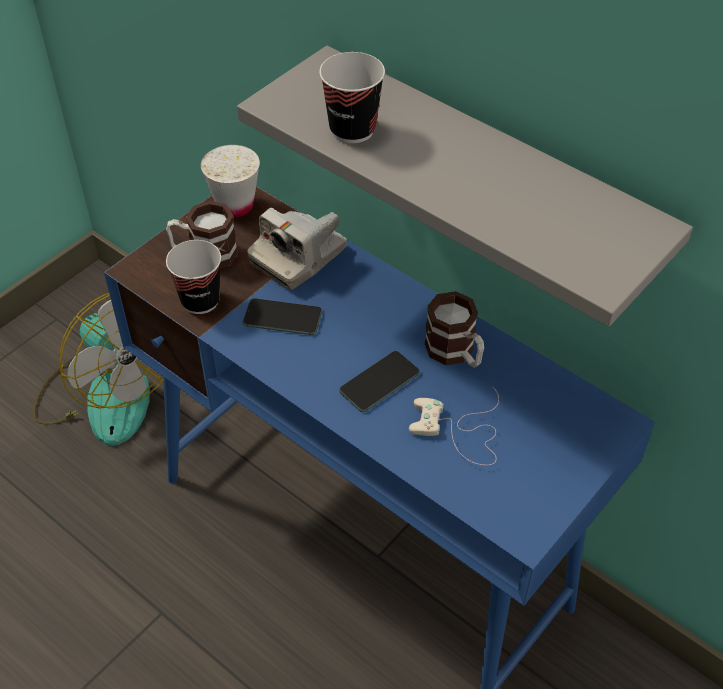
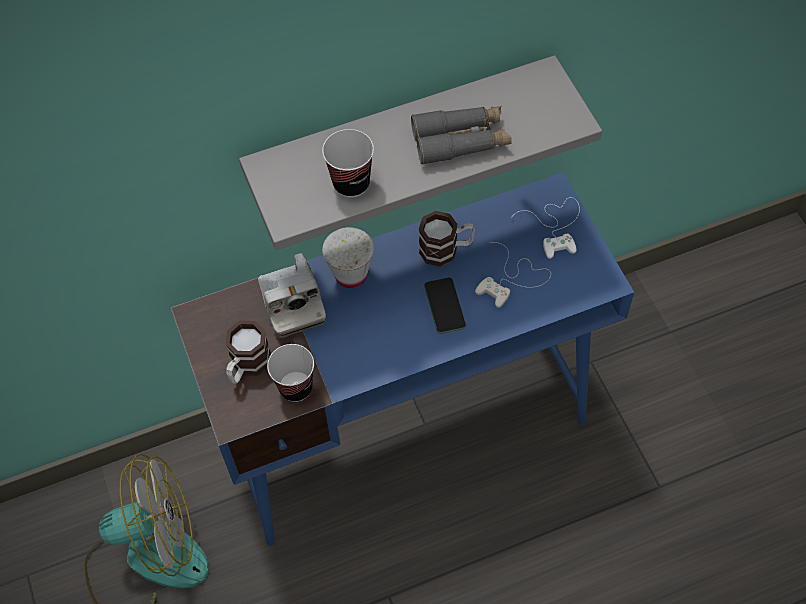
camera: 60 degrees left, 10 degrees up
white cup [201,145,260,218] -> white cup moved to [322,227,374,288]
phone [243,298,322,335] -> none
none -> grey binoculars [411,106,512,165]
none -> white game controller [511,197,580,259]

